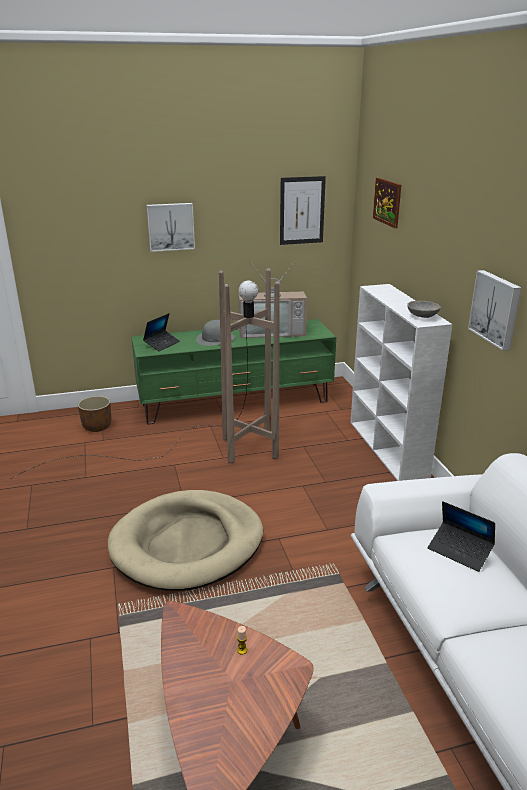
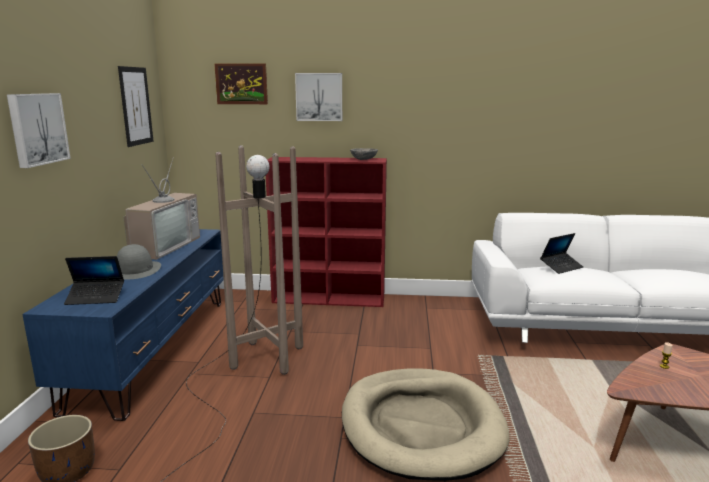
camera: 70 degrees left, 10 degrees down
green tv stand [131,319,336,424] -> blue tv stand [22,229,224,421]
laptop [143,313,180,351] -> laptop turned 120 degrees clockwise [64,256,124,305]
white bookcase [350,284,452,481] -> red bookcase [266,157,387,307]
picture [468,270,522,351] -> picture moved to [295,73,342,121]

